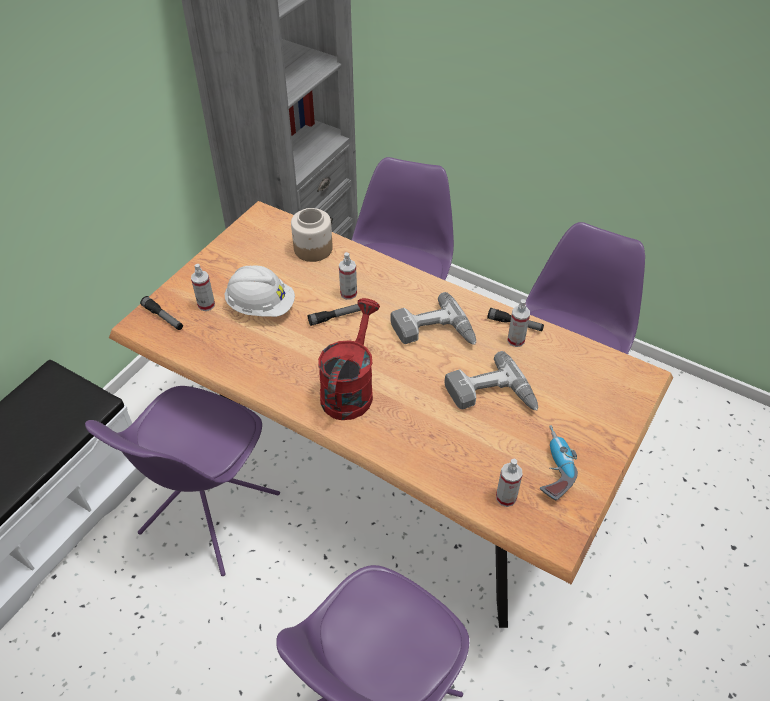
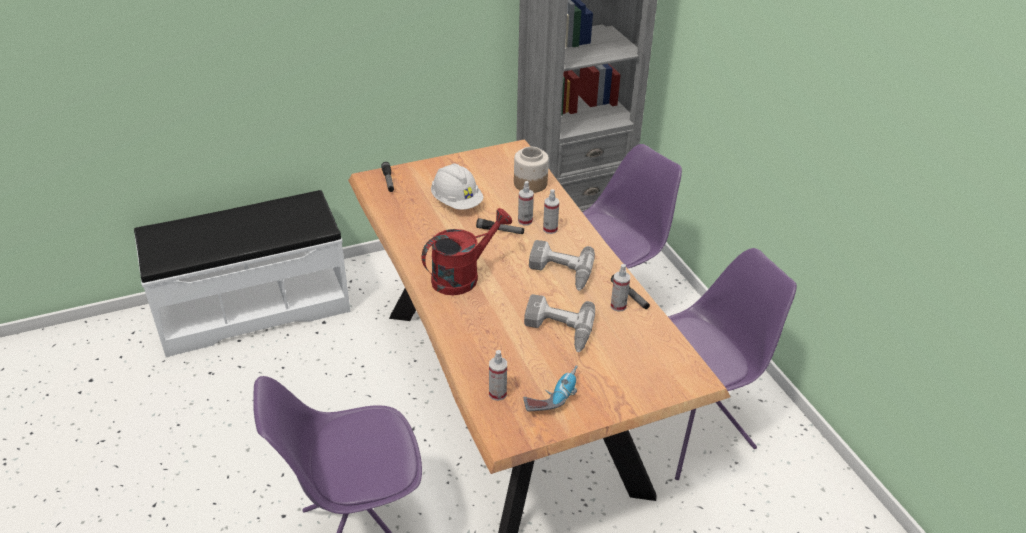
camera: 35 degrees right, 10 degrees down
purple chair [85,386,280,576] -> none
spray bottle [191,264,215,311] -> spray bottle moved to [543,189,559,234]

